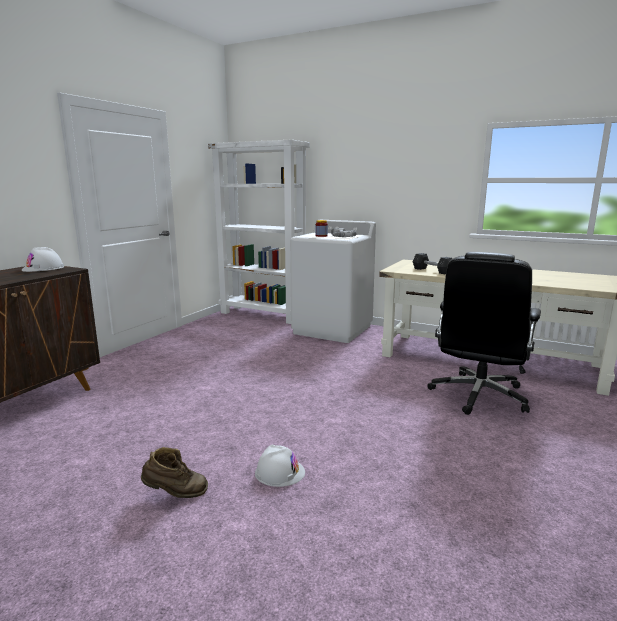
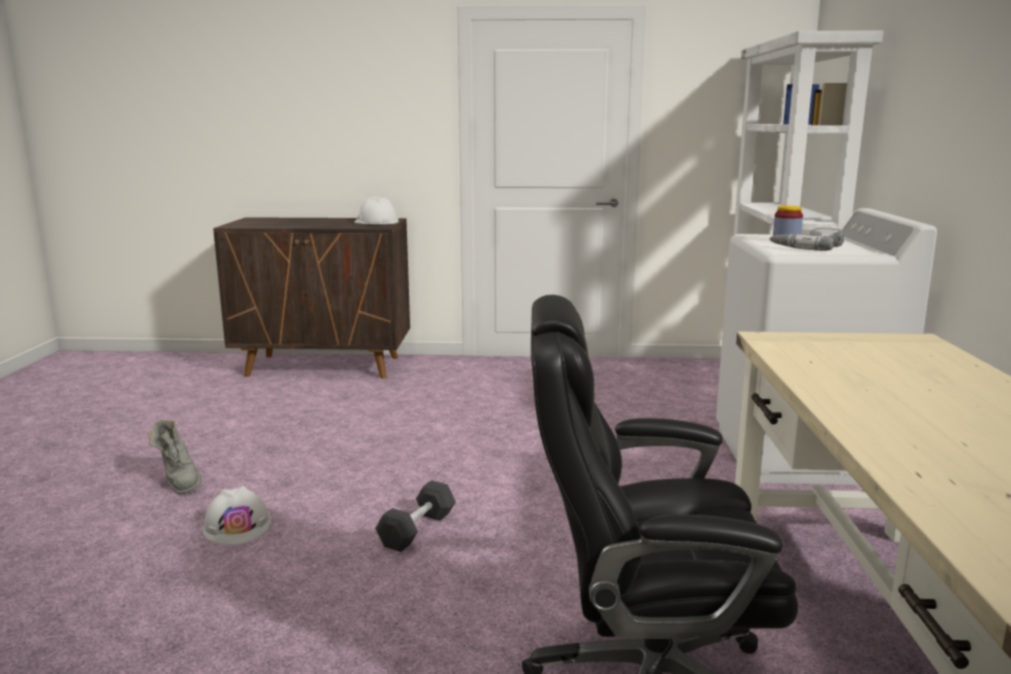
camera: 65 degrees right, 0 degrees up
brown boot [141,447,208,498] -> grey boot [149,419,201,495]
grey dumbbell [413,253,452,274] -> grey dumbbell moved to [375,480,456,552]

